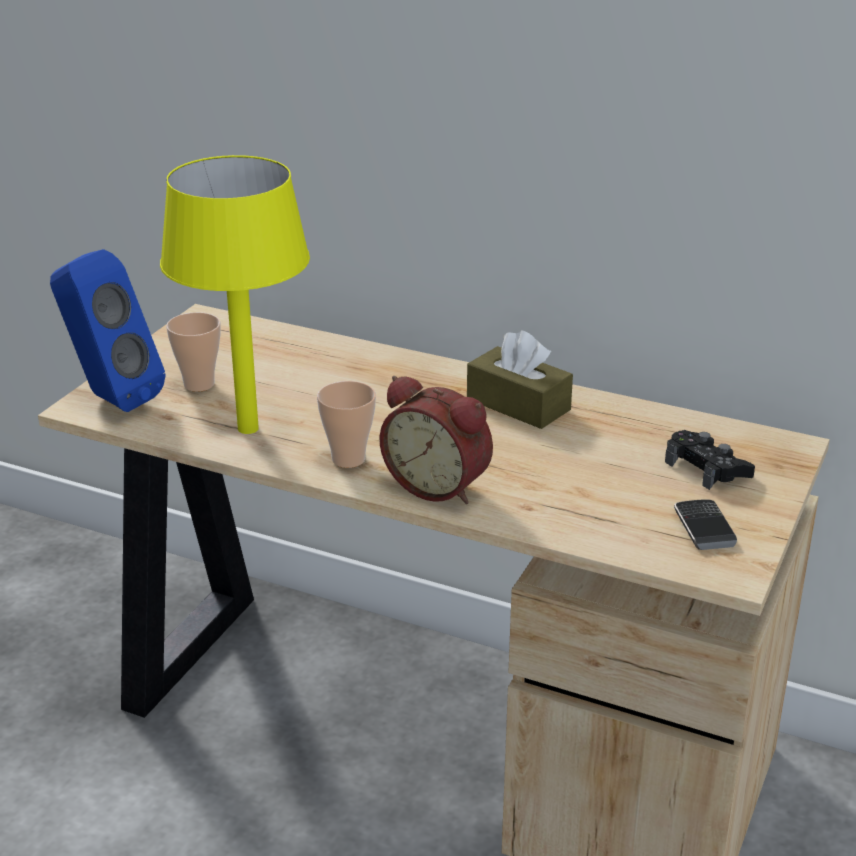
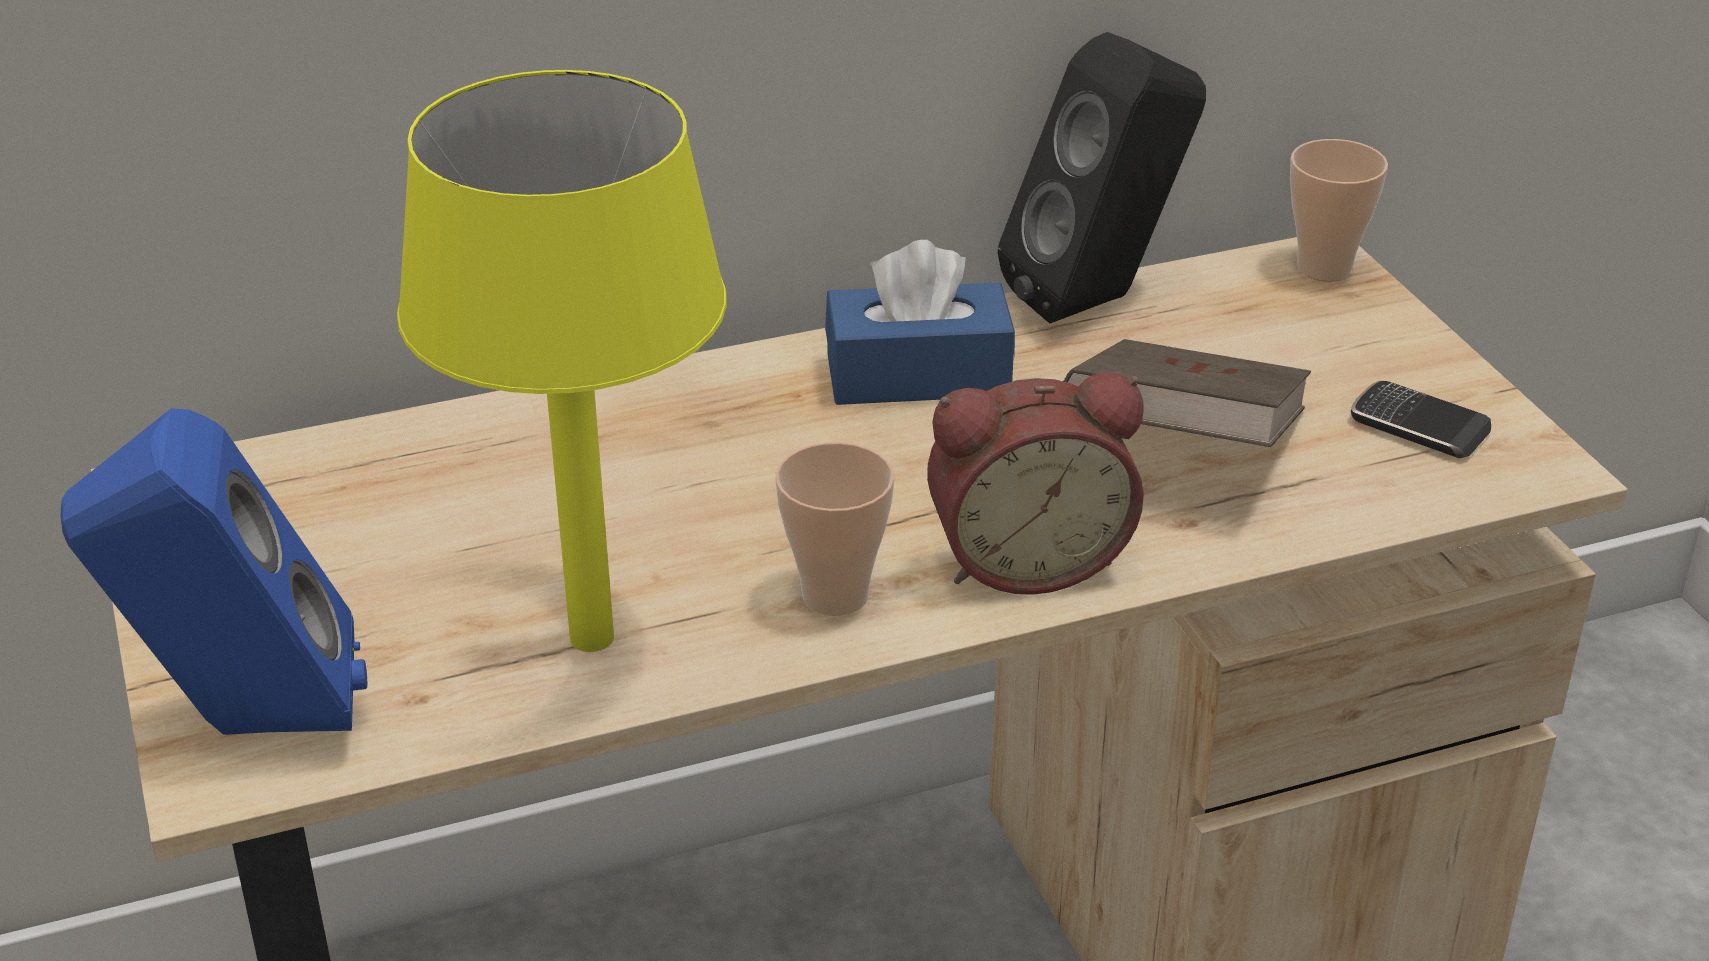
camera: 45 degrees left, 5 degrees up
cup [166,312,221,392] -> cup moved to [1290,139,1388,281]
brown tissue box [467,331,573,429] -> blue tissue box [825,240,1015,405]
black game controller [665,430,755,490] -> none
none -> black speaker [998,32,1206,324]
none -> brown book [1063,339,1311,447]

